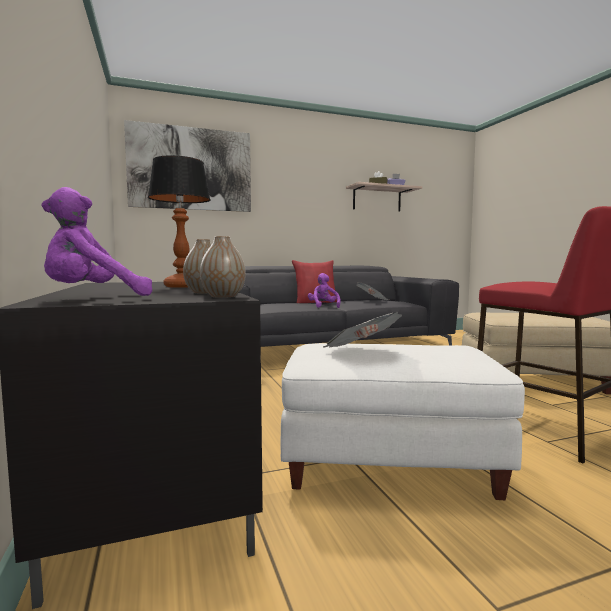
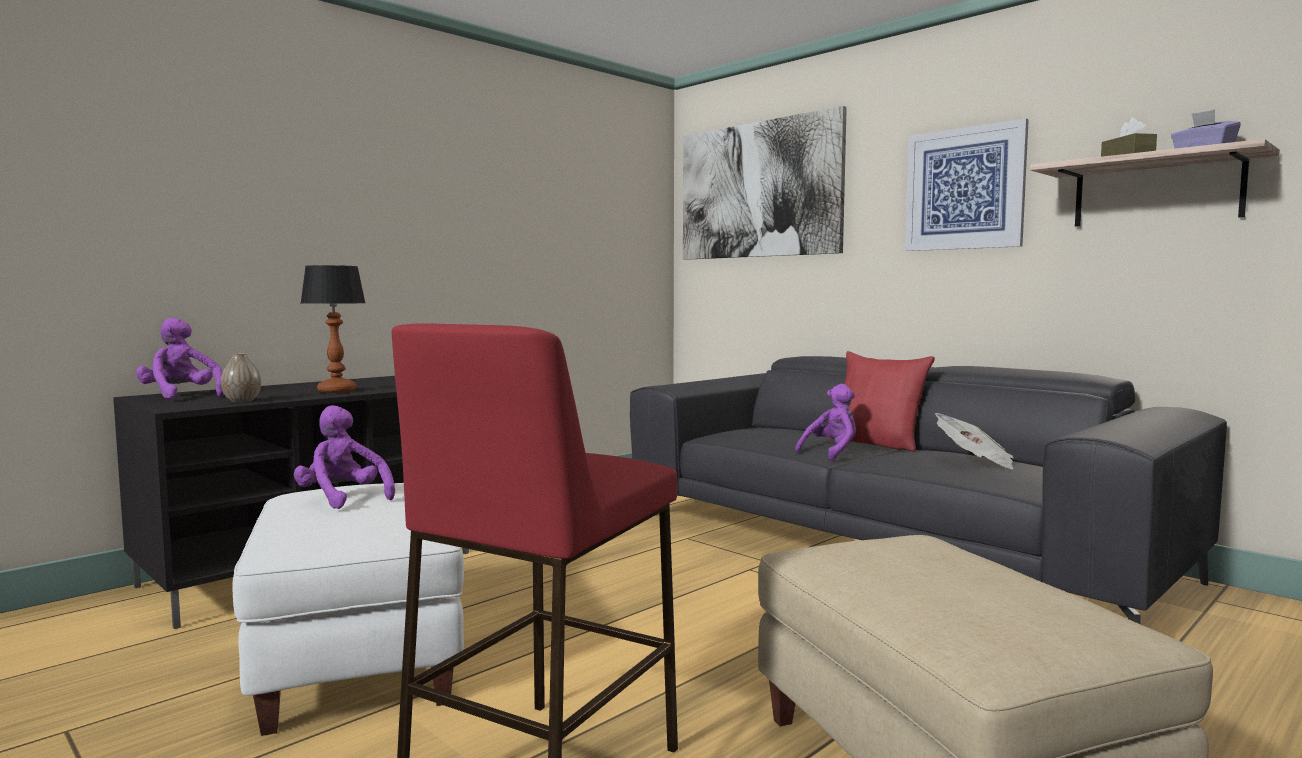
camera: 65 degrees right, 0 degrees up
vase [200,236,246,298] -> none
newspaper [323,312,402,348] -> purple plush toy [294,405,395,509]
none -> picture [905,118,1029,251]

